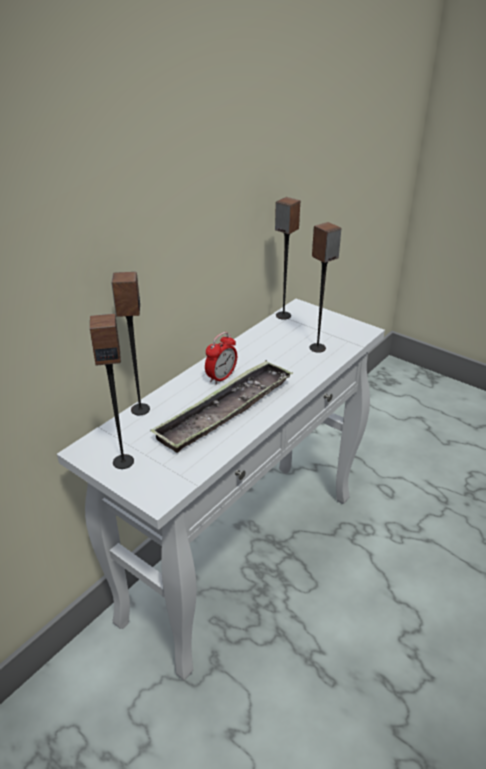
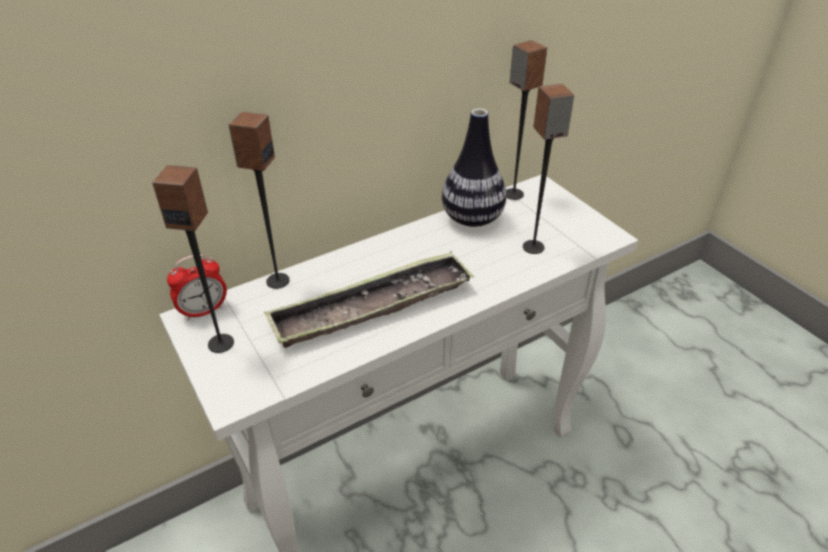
camera: 20 degrees right, 5 degrees up
alarm clock [205,332,237,385] -> alarm clock moved to [167,254,227,321]
none -> vase [442,109,506,227]

